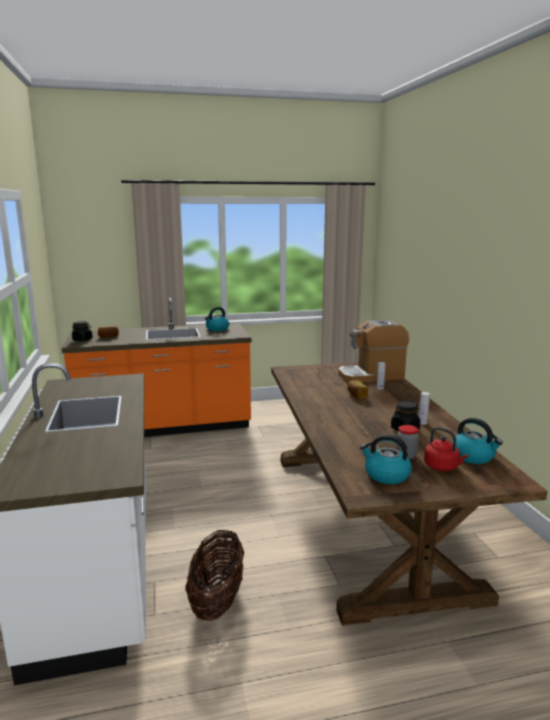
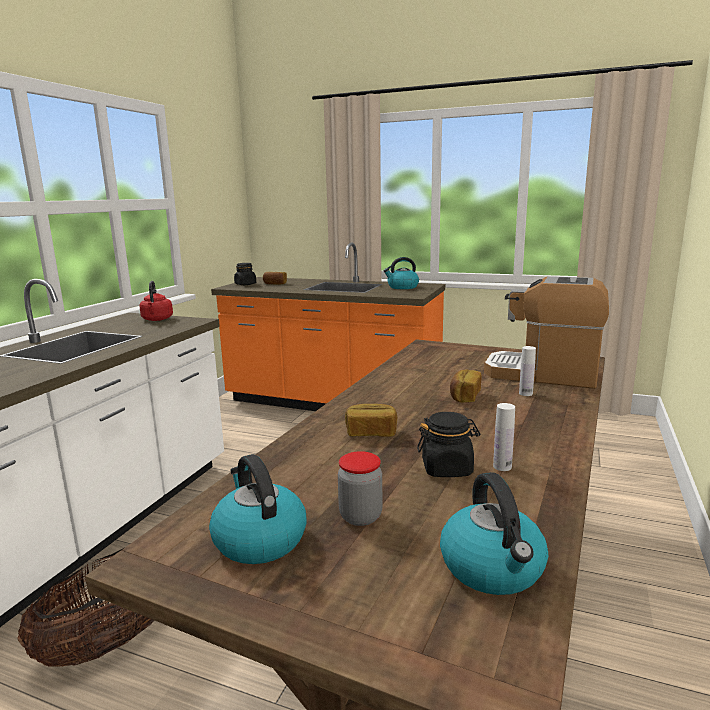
camera: 35 degrees right, 0 degrees up
red kettle [424,427,468,471] -> red kettle moved to [139,281,173,321]
none -> bread [345,404,398,437]

